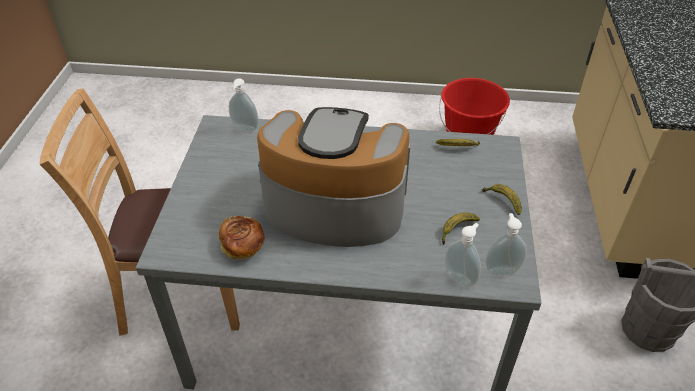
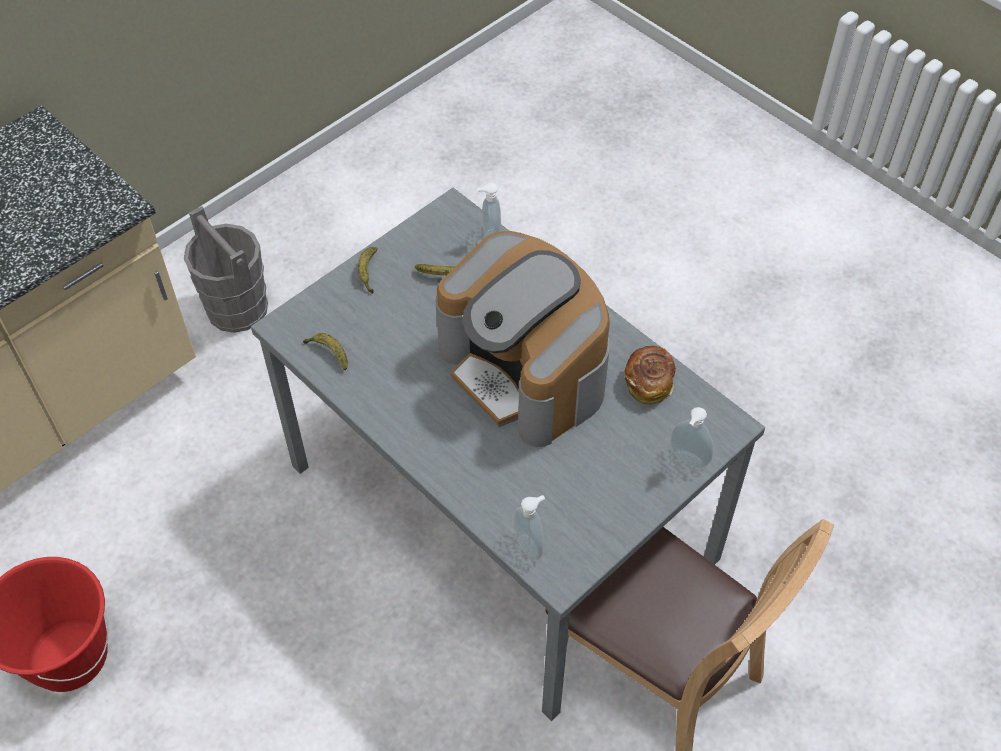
camera: 140 degrees left, 10 degrees up
soap dispenser [485,213,527,276] -> soap dispenser moved to [670,407,713,468]

